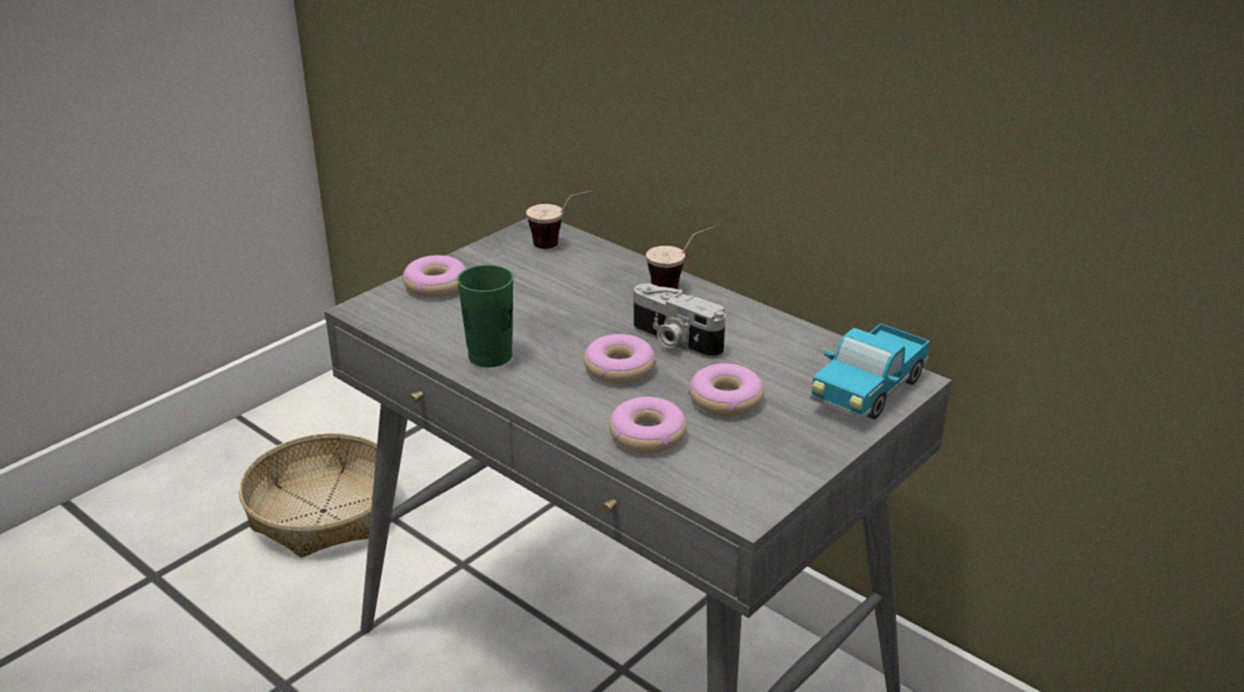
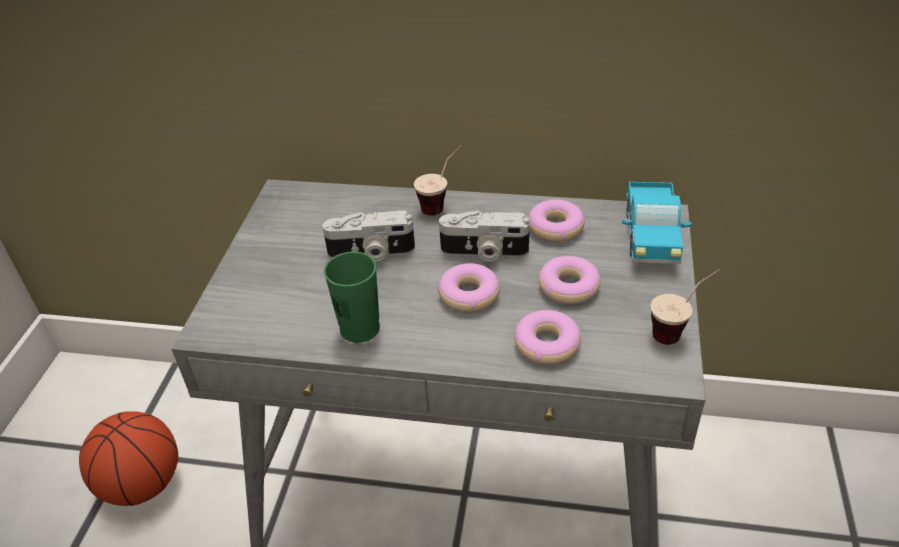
camera: 30 degrees left, 10 degrees up
basket [239,433,377,558] -> basketball [79,411,178,506]
donut [403,255,466,297] -> donut moved to [528,200,585,242]
cup [526,190,593,249] -> cup moved to [651,269,720,345]
none -> camera [322,210,415,262]

